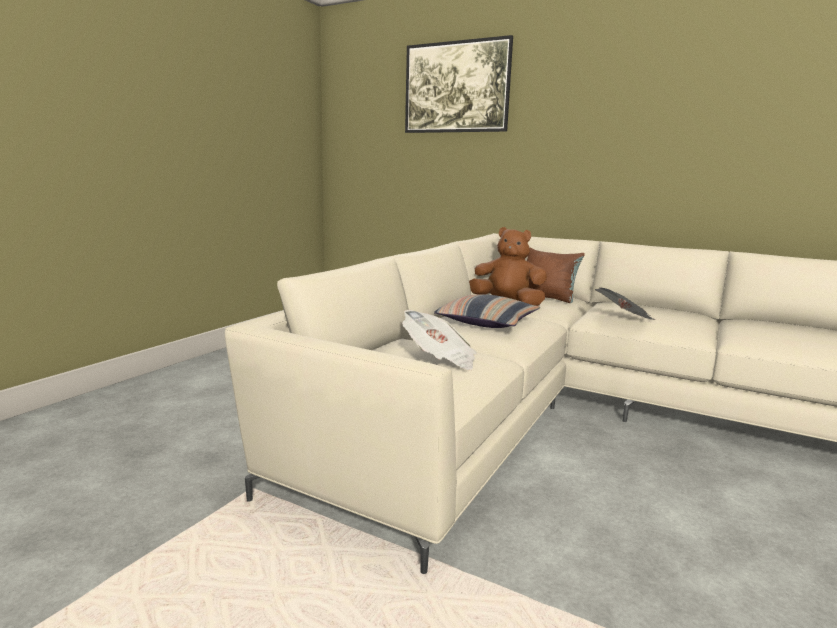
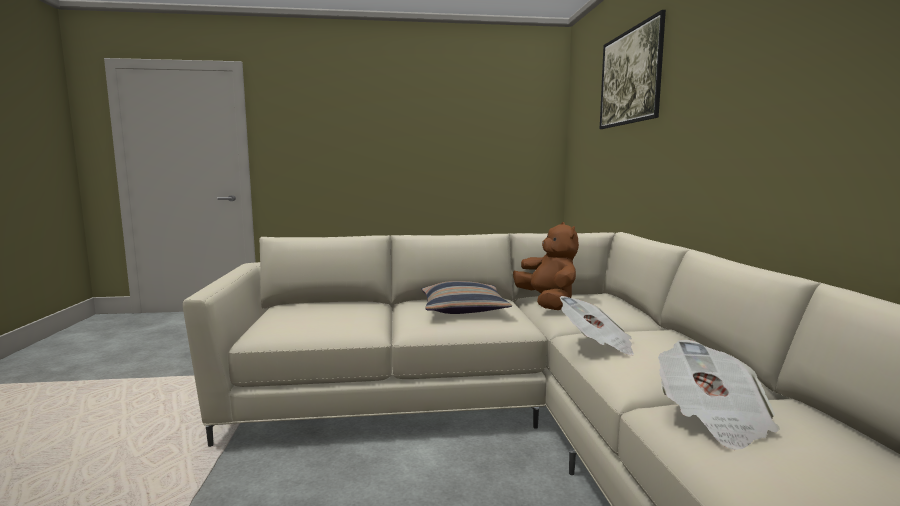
camera: 55 degrees right, 5 degrees down
newspaper [402,310,477,370] -> newspaper moved to [658,340,780,450]
brown pillow [527,248,585,303] -> none

